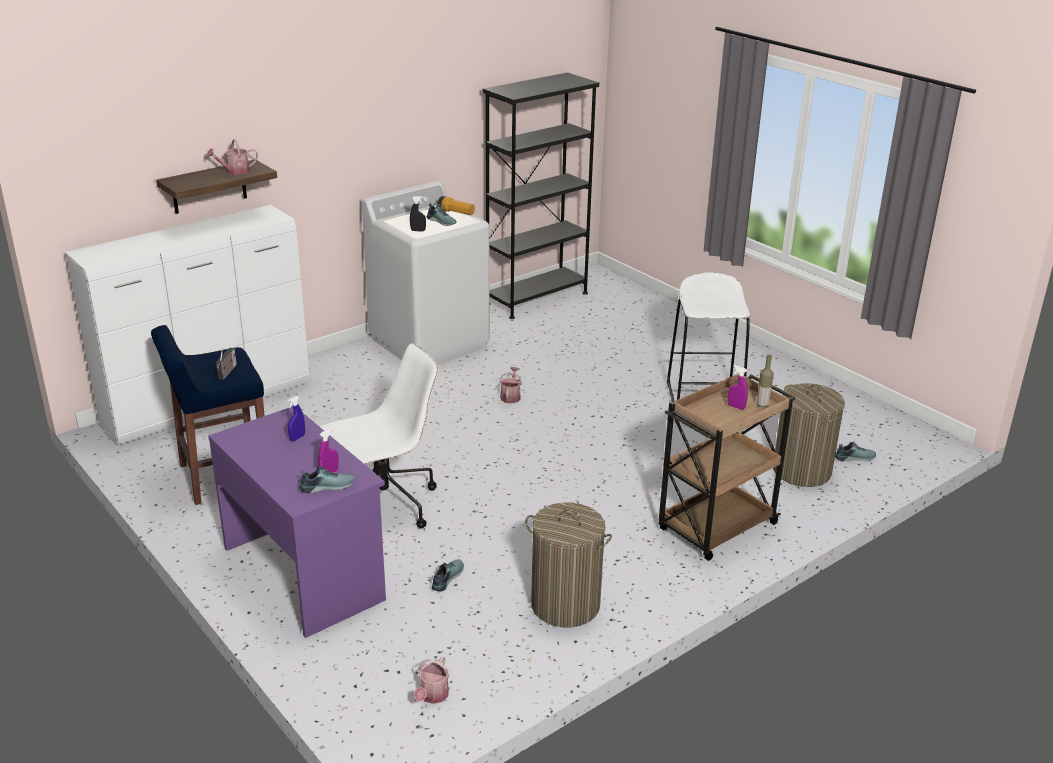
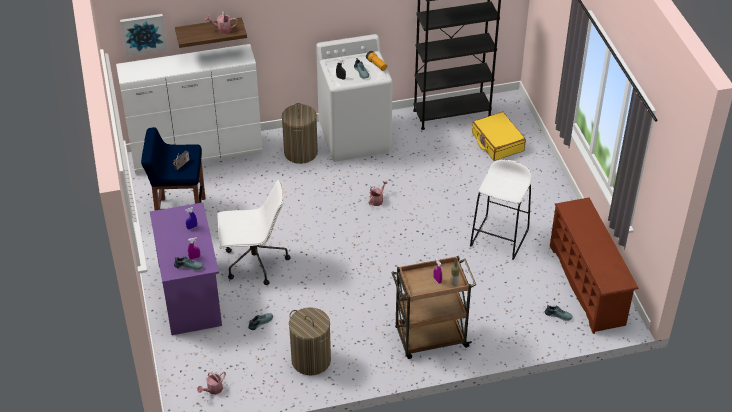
camera: 25 degrees right, 15 degrees up
laundry basket [773,383,845,487] -> laundry basket moved to [282,103,318,164]
none -> picture [120,14,167,56]
none -> yellow suitcase [472,112,526,161]
none -> brown shoe rack [550,198,638,334]

